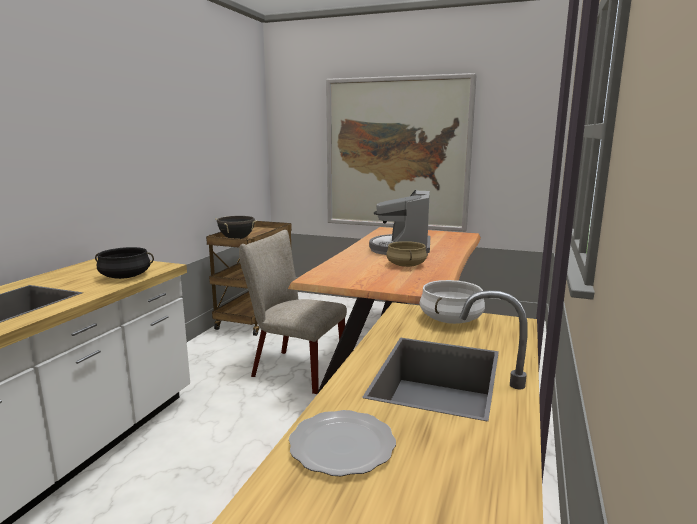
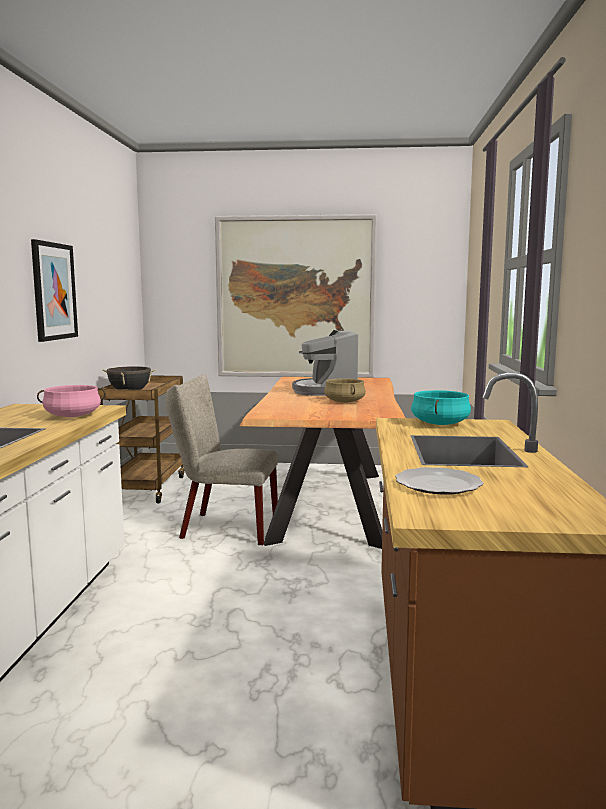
camera: 15 degrees left, 5 degrees down
black cooking pot [95,247,154,279] -> pink cooking pot [37,385,106,417]
white cooking pot [419,280,485,324] -> turquoise cooking pot [411,390,471,425]
none -> picture [31,239,78,342]

